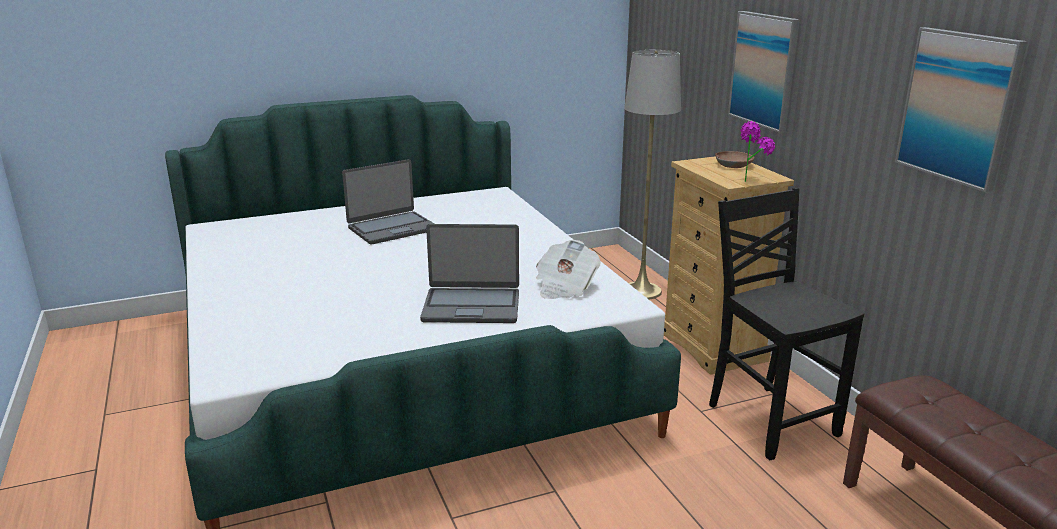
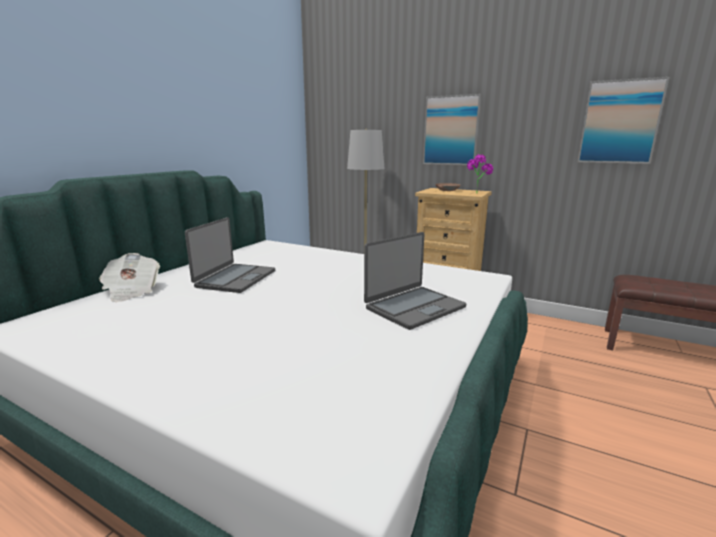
camera: 40 degrees left, 5 degrees down
newspaper [536,240,601,299] -> newspaper moved to [99,253,160,302]
black chair [709,188,864,460] -> none

